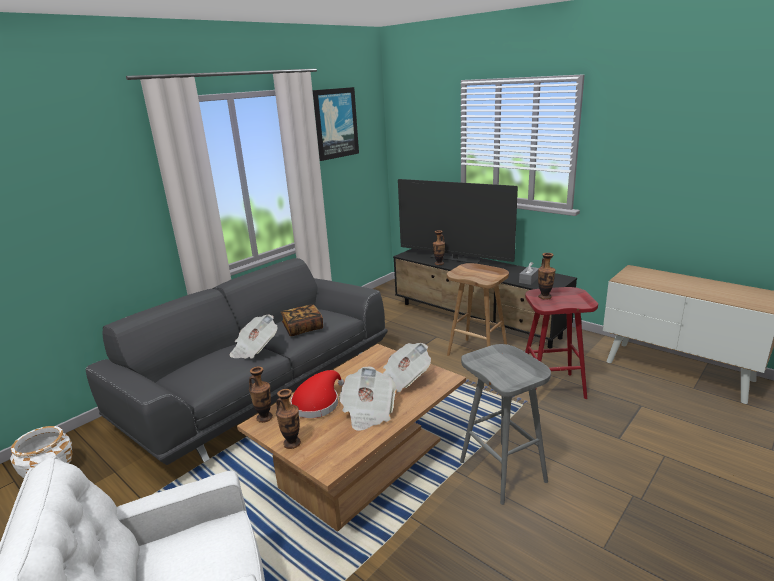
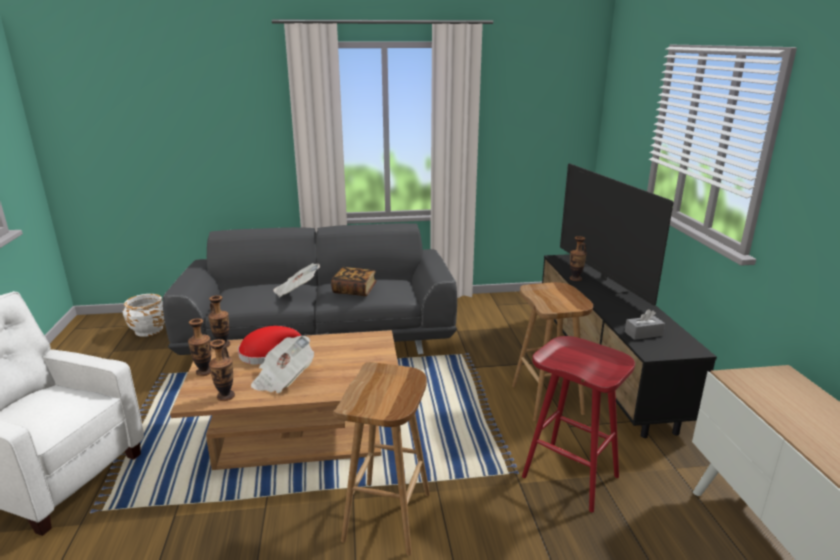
camera: 40 degrees right, 0 degrees up
picture [313,87,359,161] -> none
newspaper [383,343,431,392] -> none
grey stool [460,344,551,505] -> brown stool [333,362,430,556]
vase [538,253,556,300] -> vase moved to [209,339,235,401]

